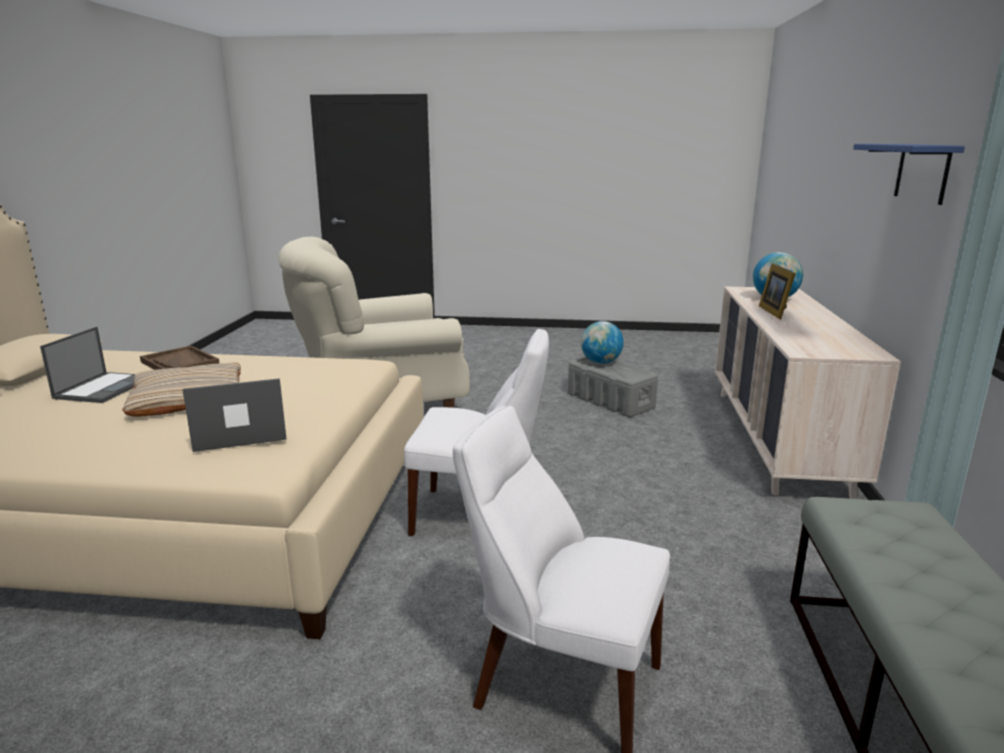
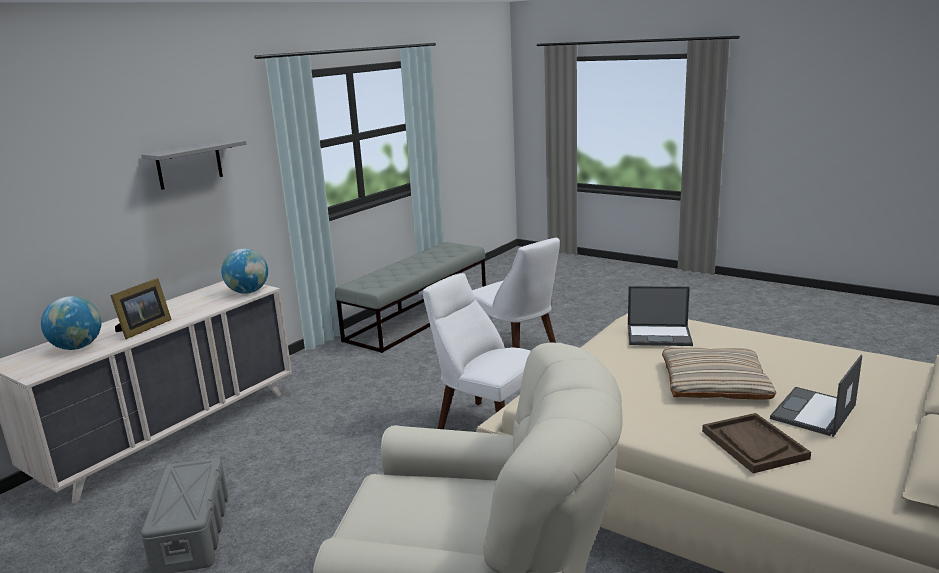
camera: 150 degrees left, 0 degrees up
globe [581,321,624,364] -> globe moved to [221,248,268,294]
blue shelf [853,144,965,205] -> grey shelf [141,139,246,190]

